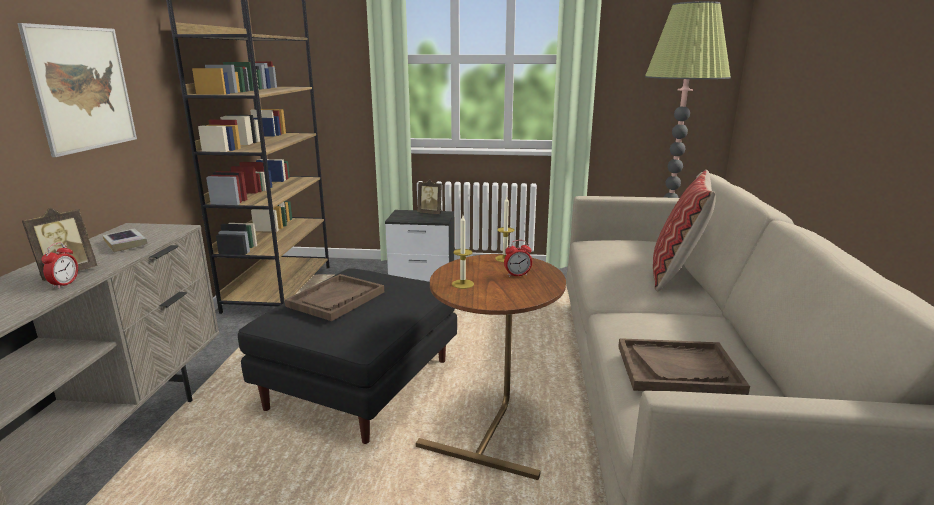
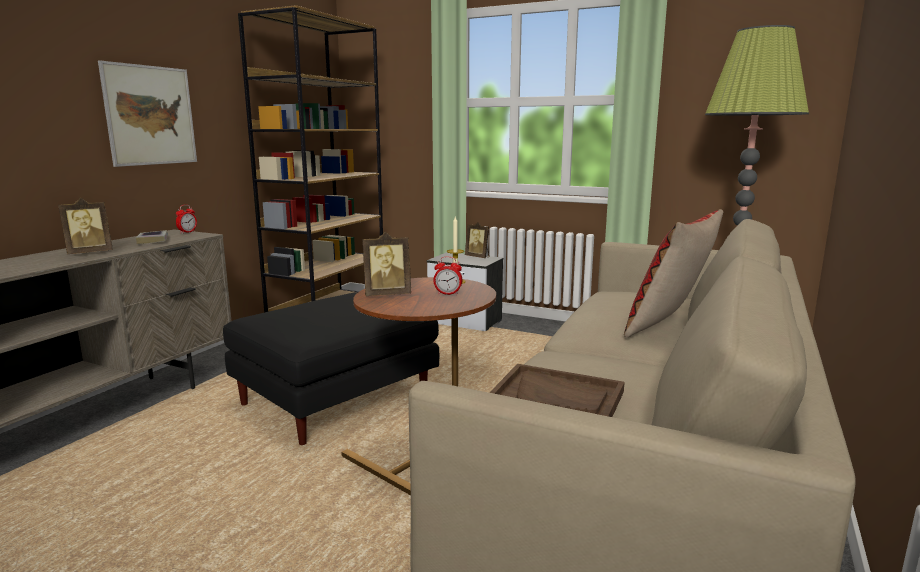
camera: 20 degrees right, 5 degrees down
alarm clock [42,243,78,289] -> alarm clock moved to [176,205,197,233]
brown tray [285,274,384,321] -> none
candle [452,216,474,289] -> picture frame [362,232,411,296]

